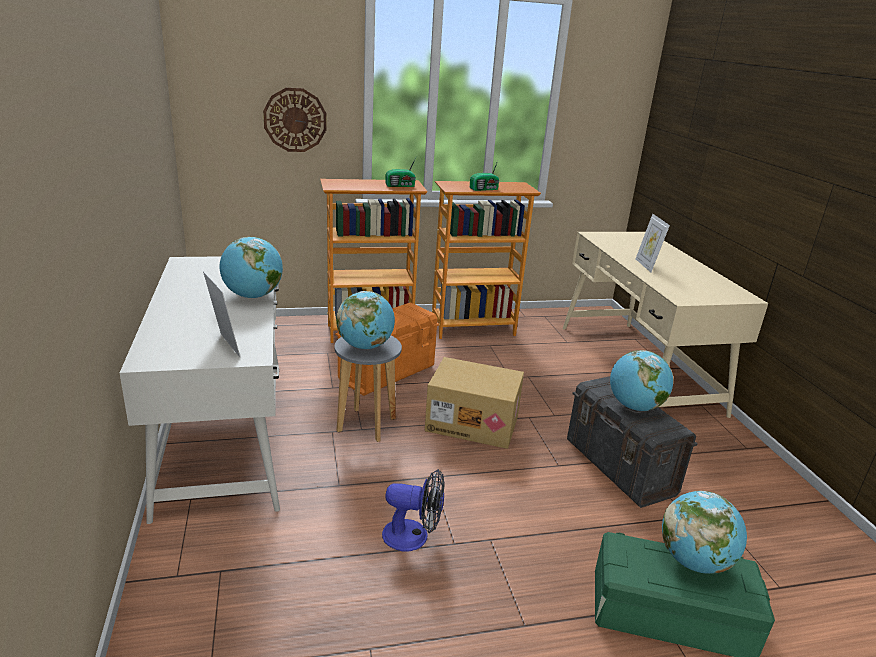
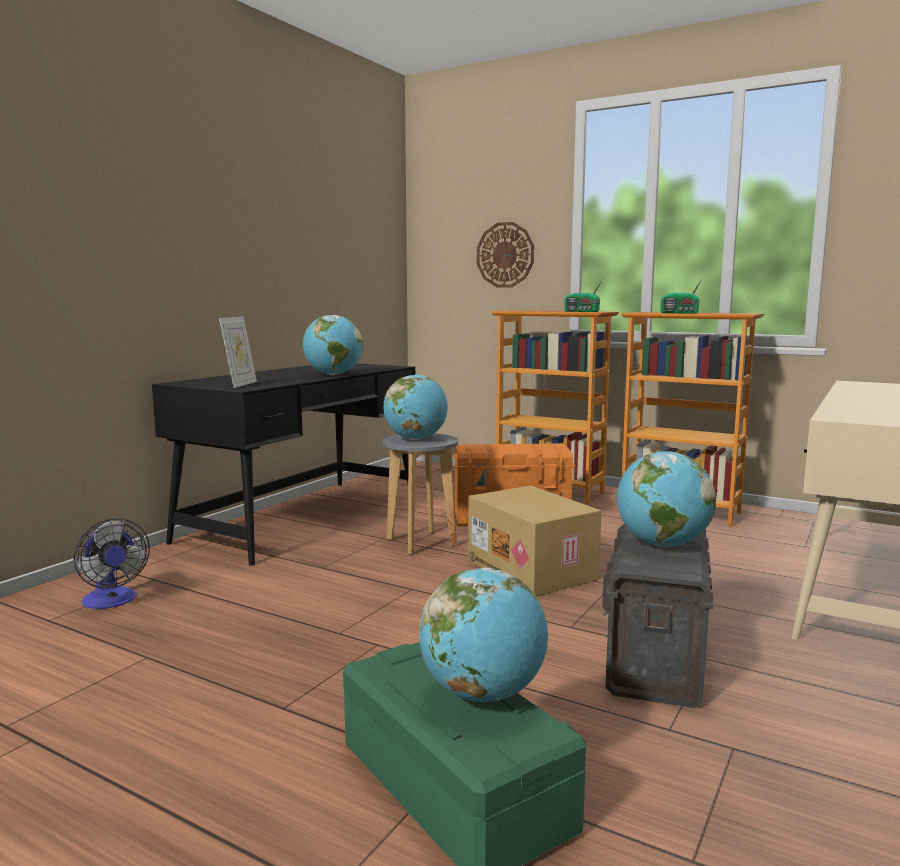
camera: 45 degrees right, 15 degrees down
white desk [120,256,280,524] -> black desk [152,363,415,566]
fan [382,469,445,551] -> fan moved to [73,518,150,609]
picture frame [636,214,670,272] -> none

